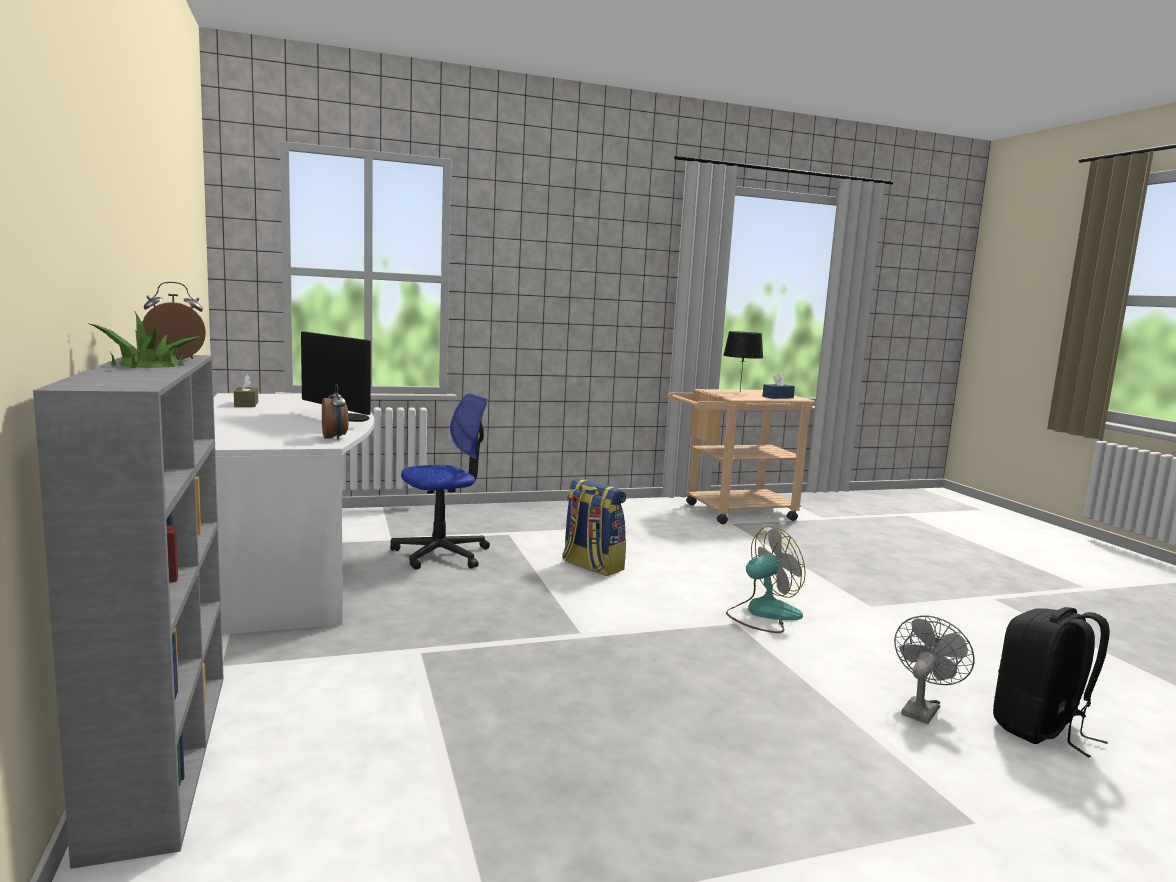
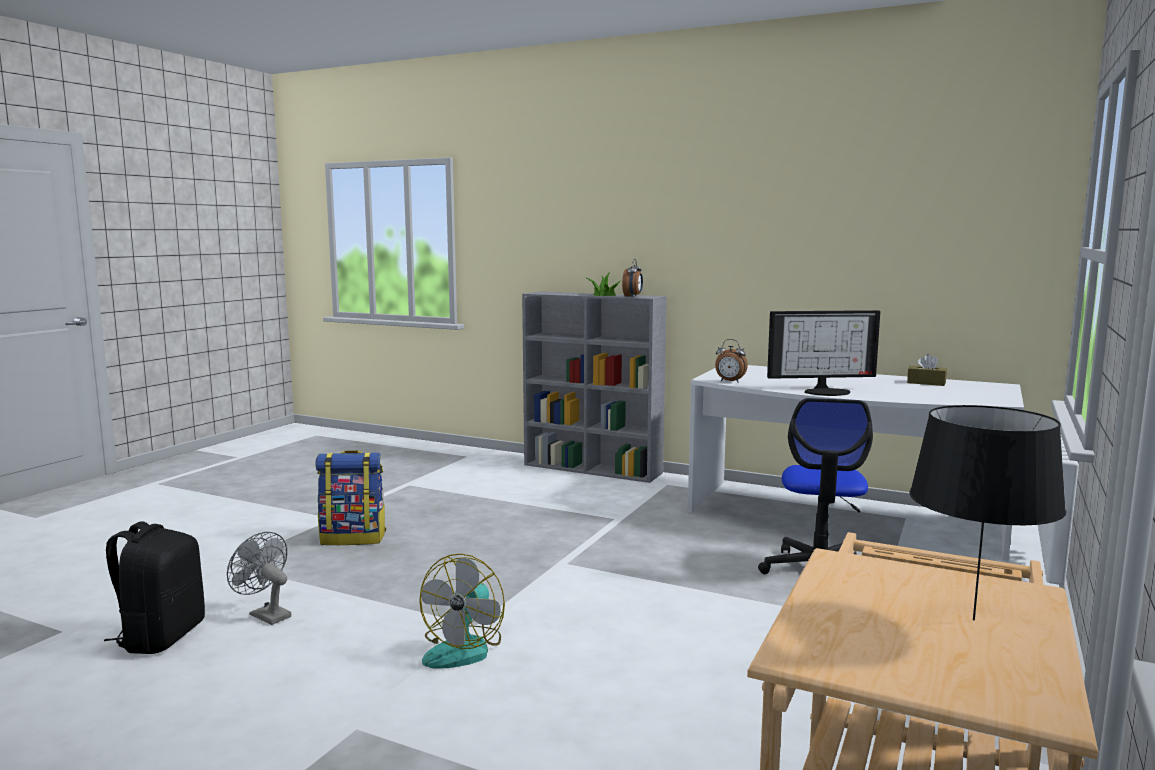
camera: 135 degrees right, 0 degrees up
backpack [563,478,626,576] -> backpack moved to [315,450,386,545]
blue tissue box [762,373,795,399] -> none
grey fan [894,615,975,724] -> grey fan turned 135 degrees clockwise [227,532,291,625]

